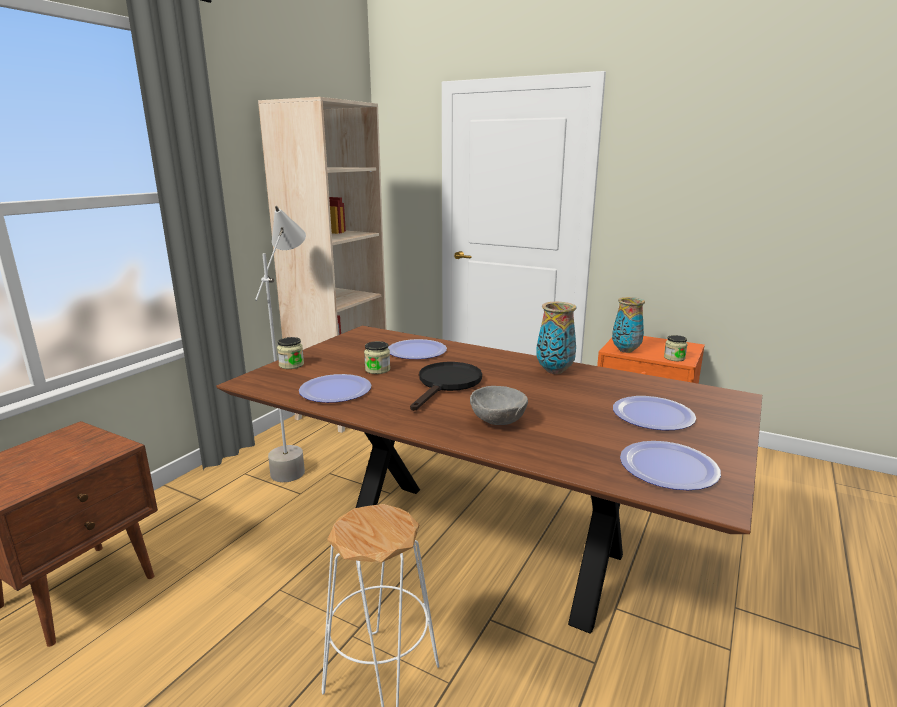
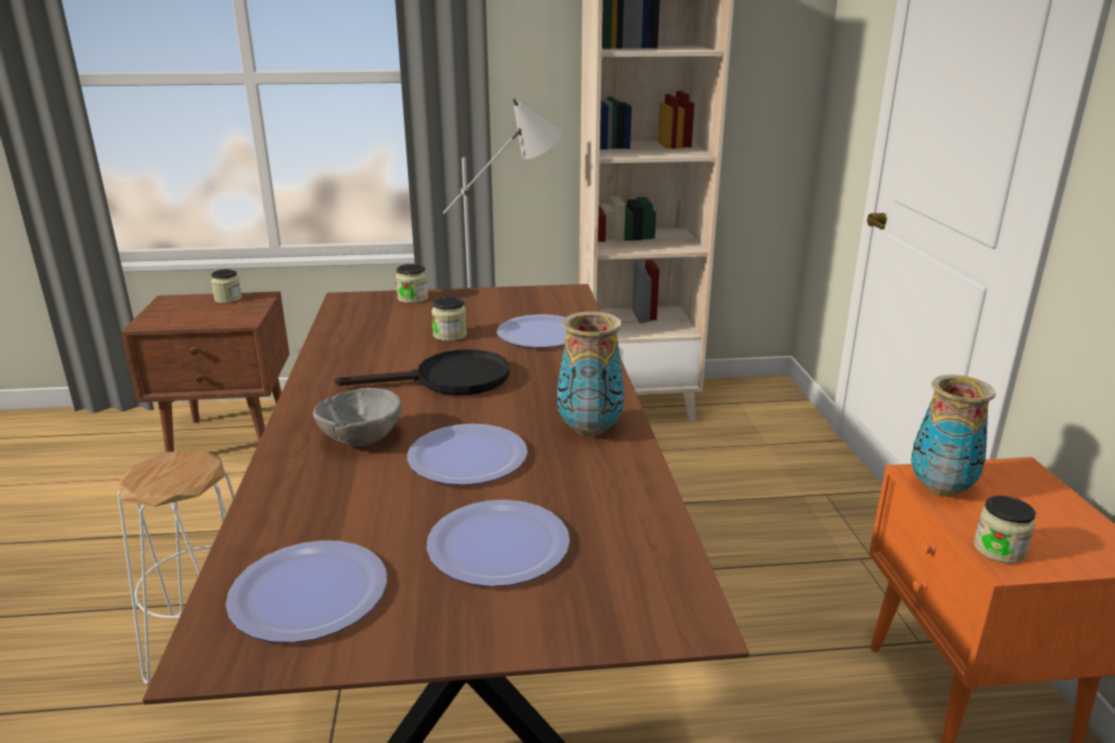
camera: 55 degrees right, 5 degrees up
plate [299,374,371,403] -> plate moved to [407,424,528,485]
none -> jar [211,269,242,303]

